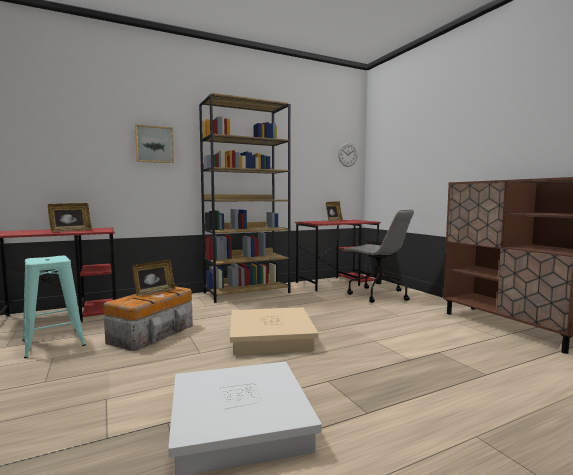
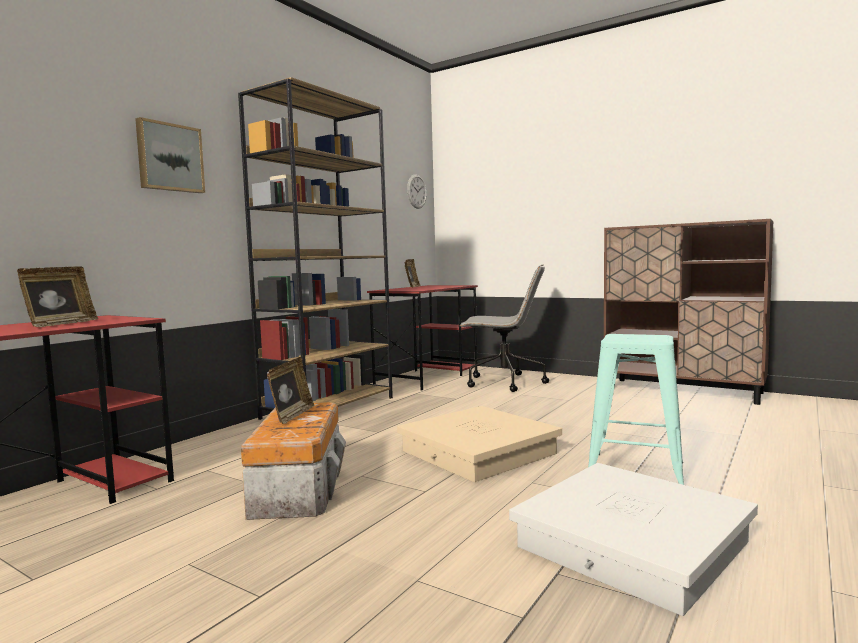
camera: 30 degrees left, 0 degrees up
turquoise stool [22,256,86,358] -> turquoise stool moved to [588,334,684,485]

